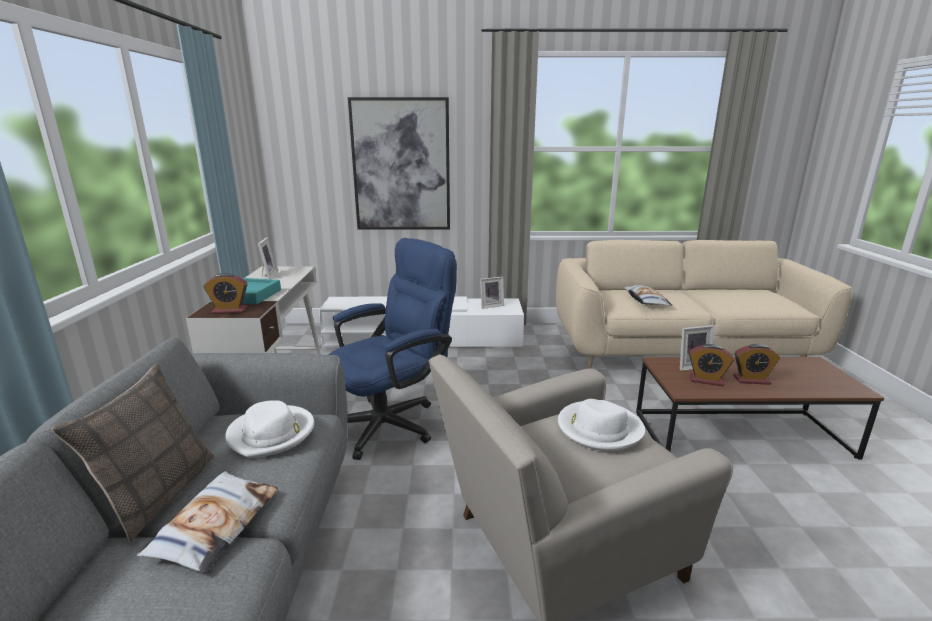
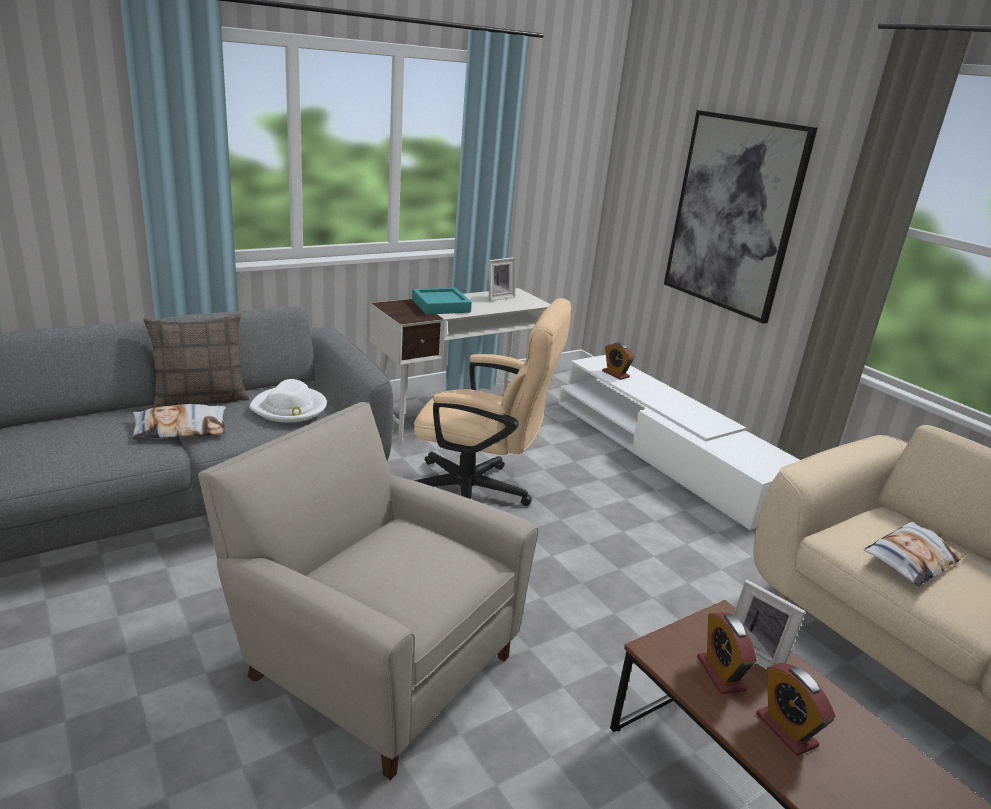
camera: 55 degrees right, 5 degrees up
alarm clock [203,273,248,314] -> alarm clock moved to [602,342,634,380]
blue office chair [328,238,457,460] -> beige office chair [414,298,572,506]
picture frame [480,276,504,309] -> none
white hat [558,399,645,451] -> none

